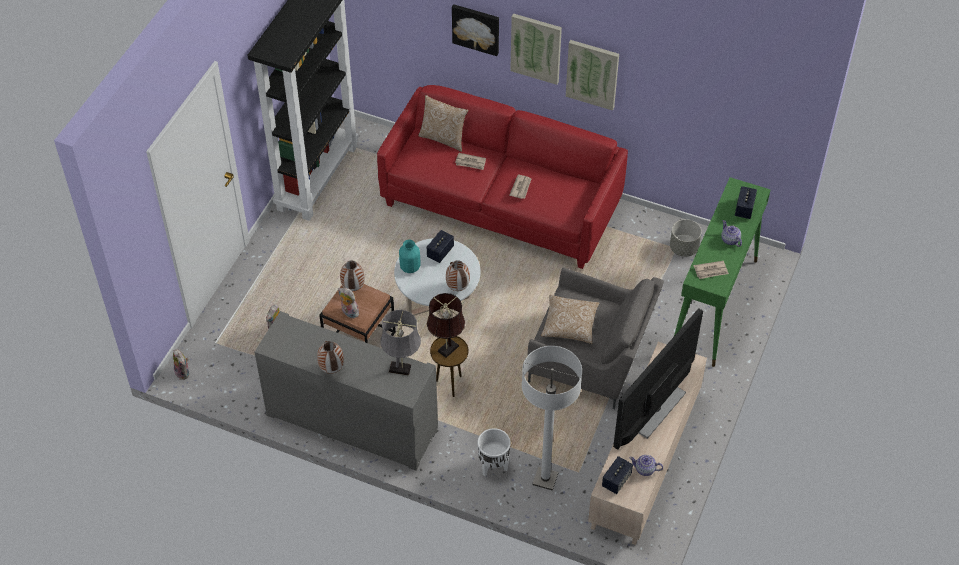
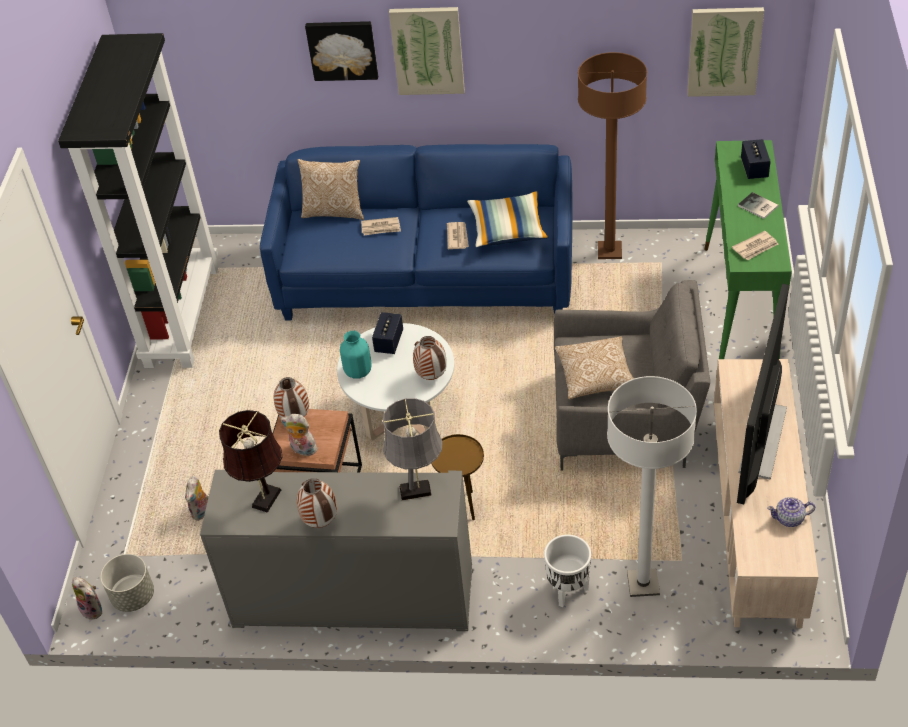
camera: 15 degrees left, 5 degrees down
red sofa [377,85,628,269] -> blue sofa [260,144,572,320]
brown table lamp [427,293,465,358] -> brown table lamp moved to [219,410,282,513]
picture [566,40,619,111] -> picture moved to [687,7,764,97]
speaker [602,456,633,494] -> none
grey planter [670,219,702,257] -> grey planter moved to [101,554,154,612]
teapot [721,220,742,247] -> book [738,192,779,219]
none -> pillow [467,191,549,248]
none -> brown floor lamp [578,52,647,259]

